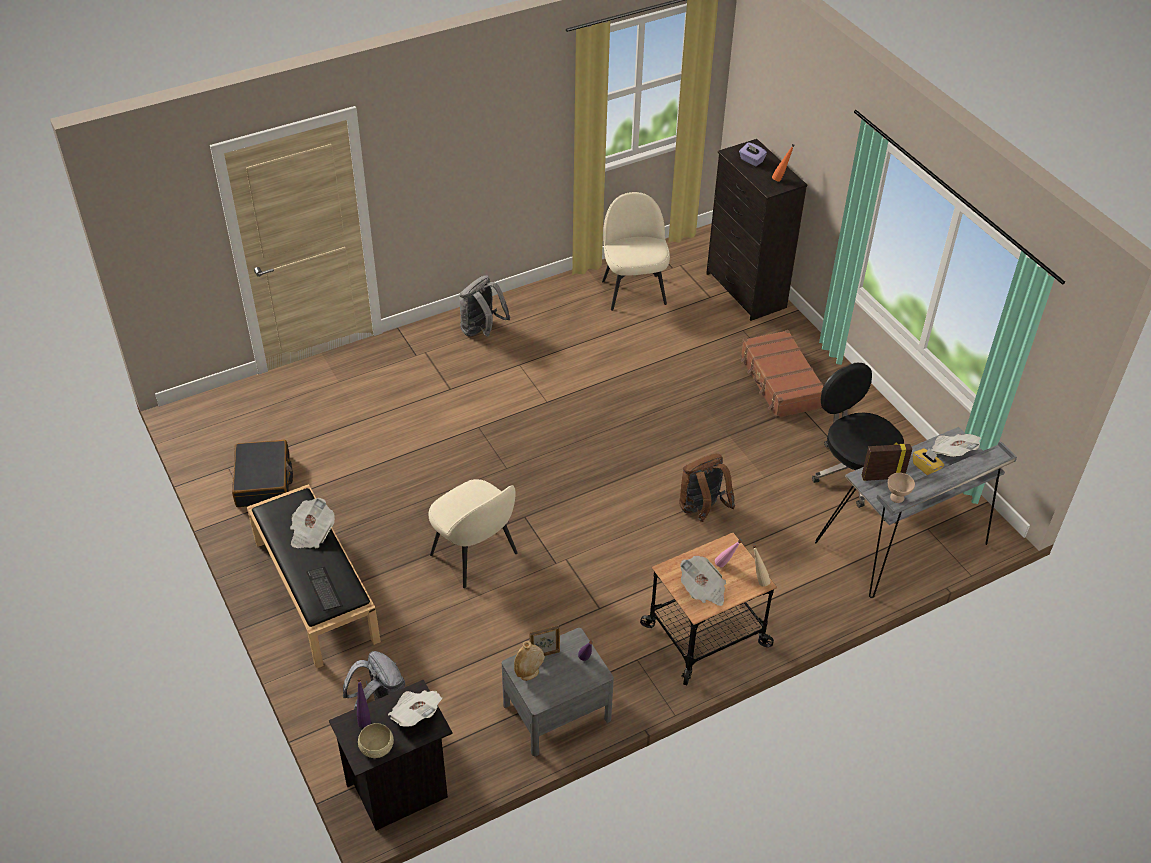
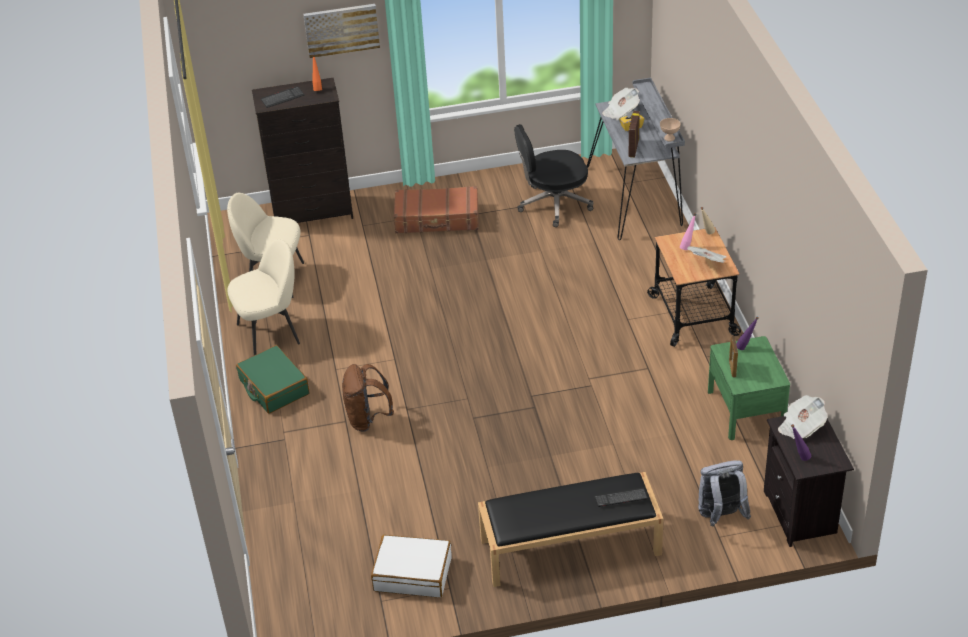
camera: 70 degrees left, 5 degrees down
black suitcase [232,440,293,507] -> white suitcase [371,535,452,597]
newspaper [290,498,335,548] -> none
beige bowl [358,723,394,758] -> none
beige chair [428,479,518,588] -> beige chair moved to [228,239,300,355]
grey backpack [459,275,510,337] -> green suitcase [236,345,309,414]
grey nightstand [502,628,614,756] -> green nightstand [708,336,790,440]
beige vase [514,641,545,681] -> none
brown backpack [679,454,735,522] -> brown backpack moved to [342,364,394,431]
purple tissue box [739,142,767,166] -> keyboard [261,86,304,108]
none -> picture [303,4,380,58]

